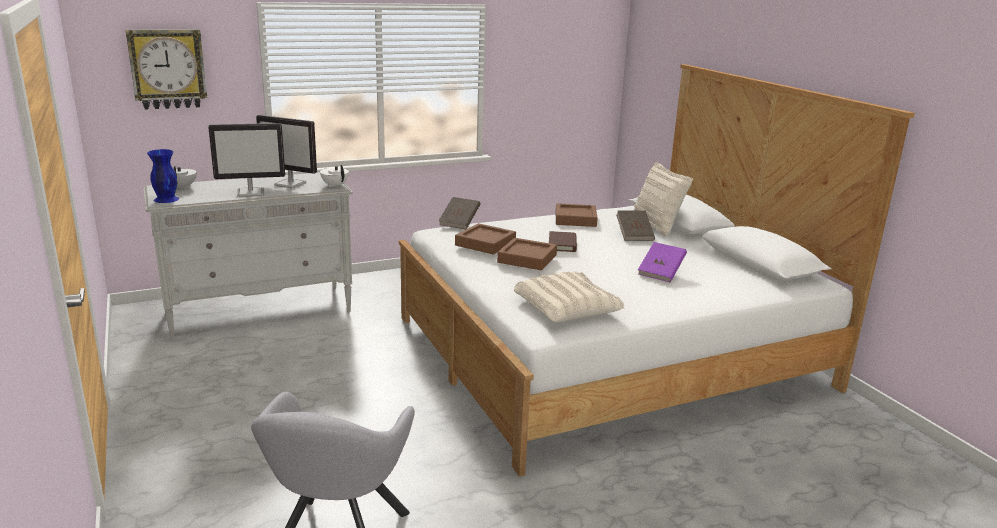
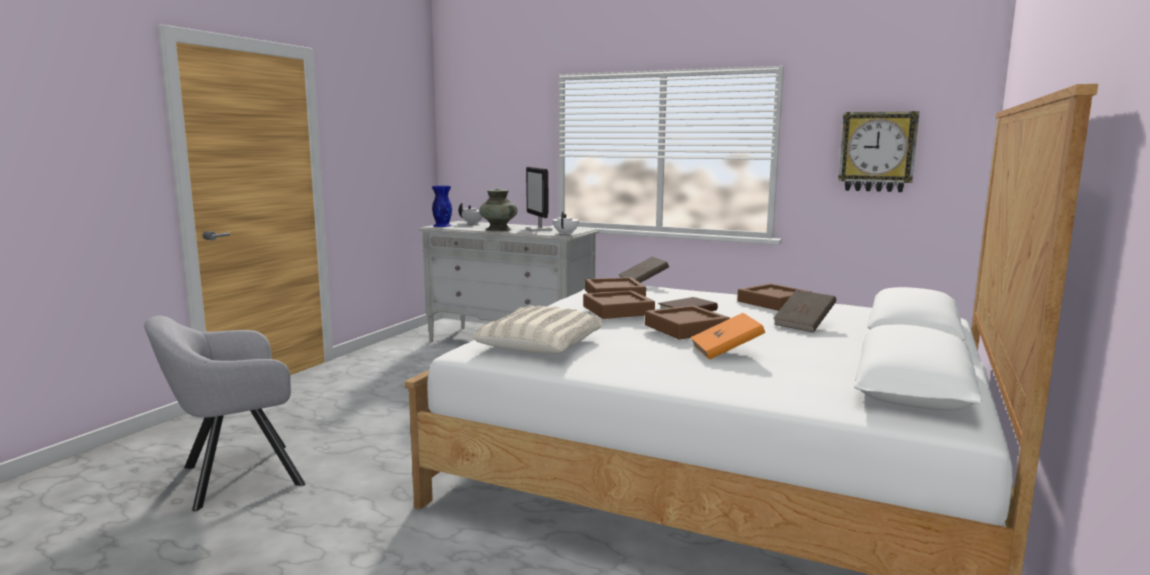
camera: 50 degrees right, 10 degrees down
wall clock [126,29,207,110] -> wall clock moved to [838,111,919,192]
monitor [208,123,285,197] -> turquoise vase [479,189,517,231]
beige pillow [634,162,693,237] -> none
purple book [638,242,687,282] -> orange book [690,313,765,360]
none -> brown tray [645,305,730,339]

